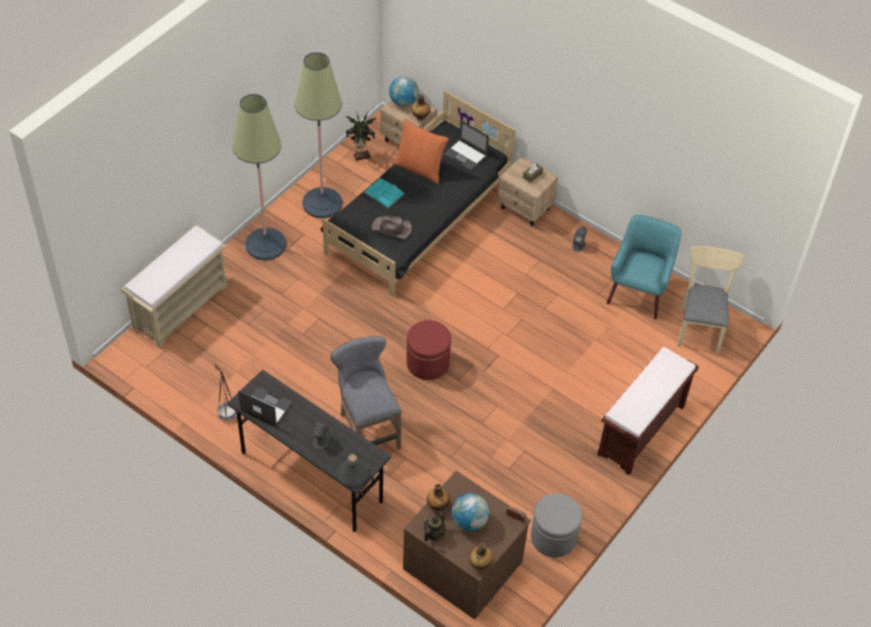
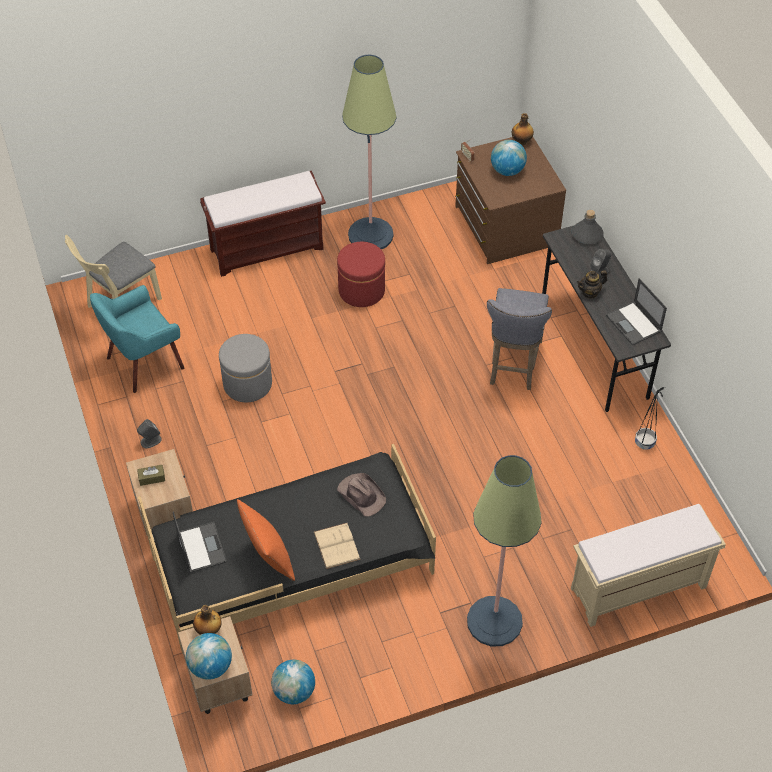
camera: 145 degrees left, 0 degrees up
floor lamp [294,52,342,218] -> floor lamp moved to [342,54,397,249]
potted plant [346,112,376,161] -> globe [271,660,315,704]
turquoise book [363,178,404,208] -> beige book [314,523,361,569]
red ottoman [406,320,451,380] -> red ottoman moved to [337,242,385,307]
teapot [424,511,446,542] -> teapot moved to [577,270,607,299]
bottle [427,484,450,511] -> none
grey ottoman [531,493,582,558] -> grey ottoman moved to [219,334,272,402]

